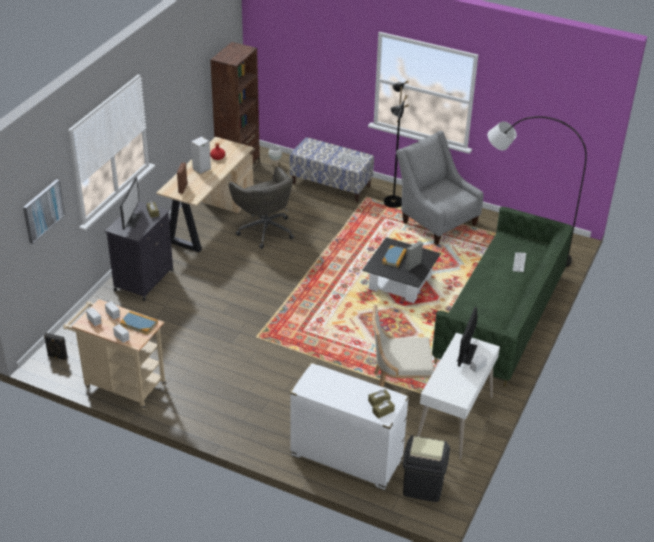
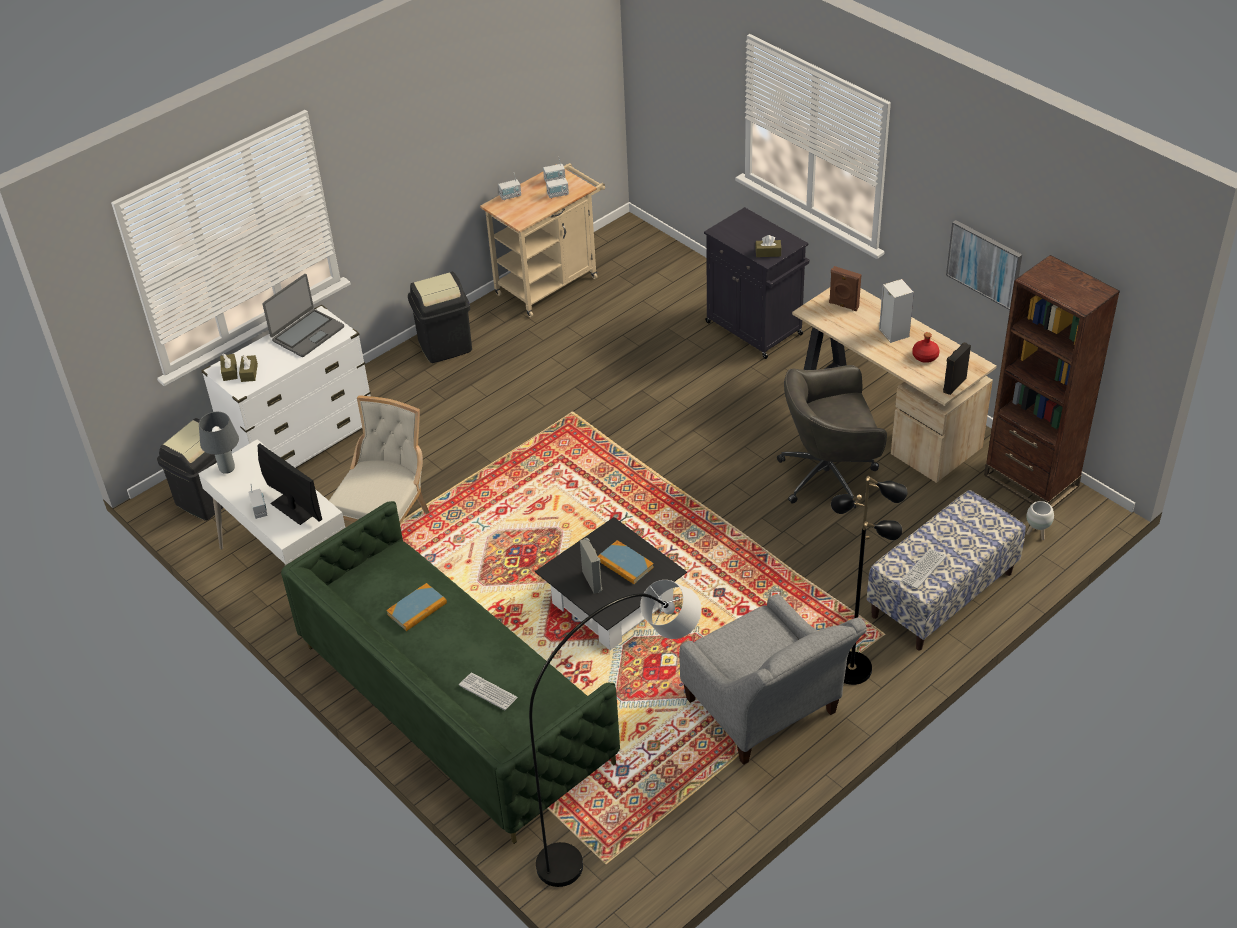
camera: 115 degrees right, 5 degrees up
picture [23,179,65,244] -> picture moved to [946,220,1022,310]
black speaker [44,333,68,360] -> black speaker moved to [943,342,971,395]
monitor [120,177,142,230] -> none
book [120,311,158,335] -> book moved to [386,583,447,631]
grey armchair [396,131,484,245] -> grey armchair turned 75 degrees clockwise [680,594,867,765]
none -> grey table lamp [199,412,239,474]
none -> laptop [263,274,344,357]
none -> black trash can [408,272,472,363]

